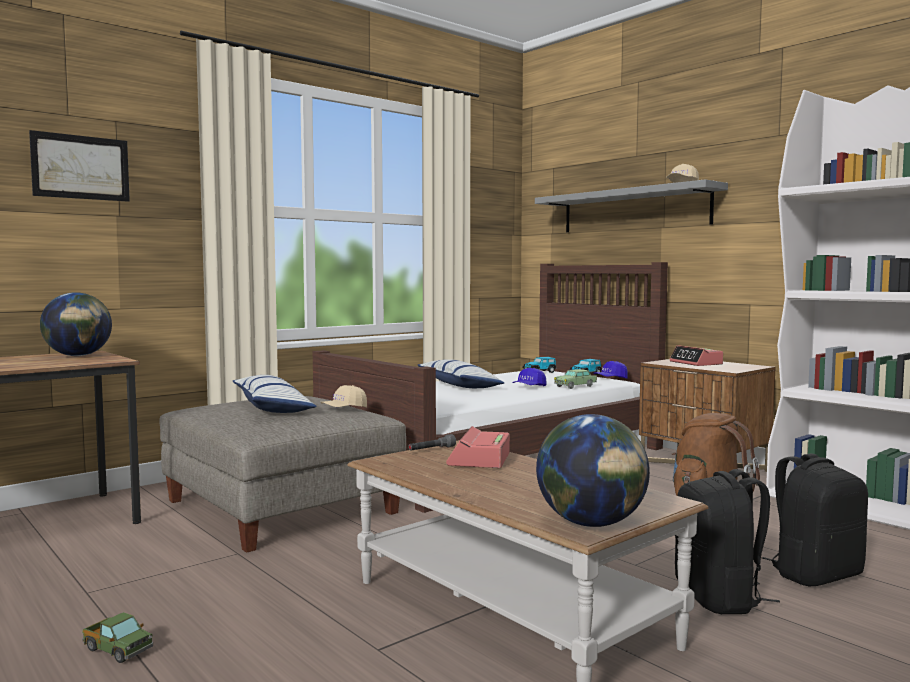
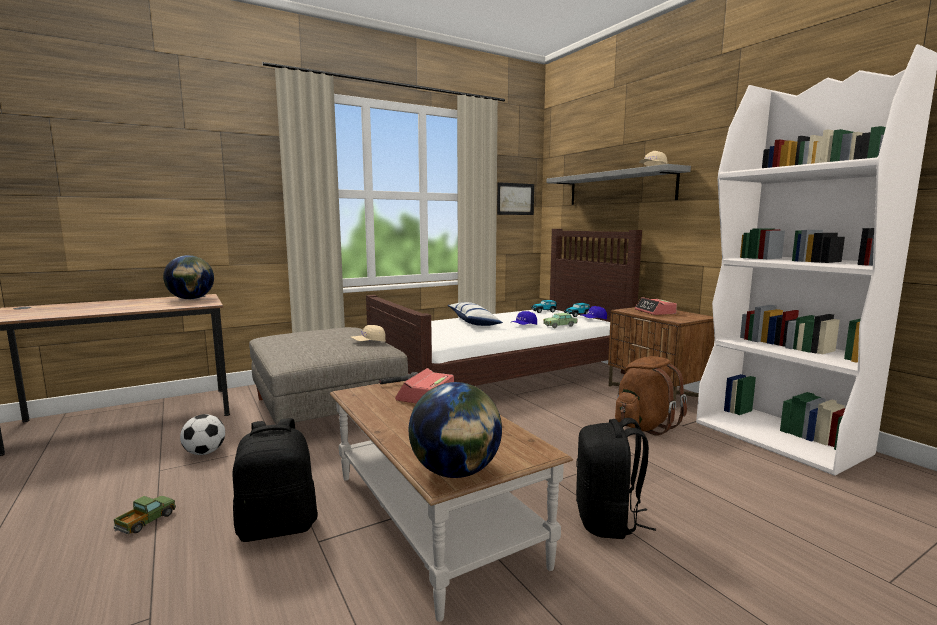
camera: 10 degrees right, 5 degrees up
picture [29,130,130,202] -> picture moved to [497,182,534,215]
toy truck [82,612,153,663] -> toy truck turned 105 degrees counterclockwise [114,496,176,534]
pillow [232,375,317,413] -> none
black backpack [762,453,868,586] -> black backpack moved to [233,418,318,542]
none -> football [180,414,225,455]

